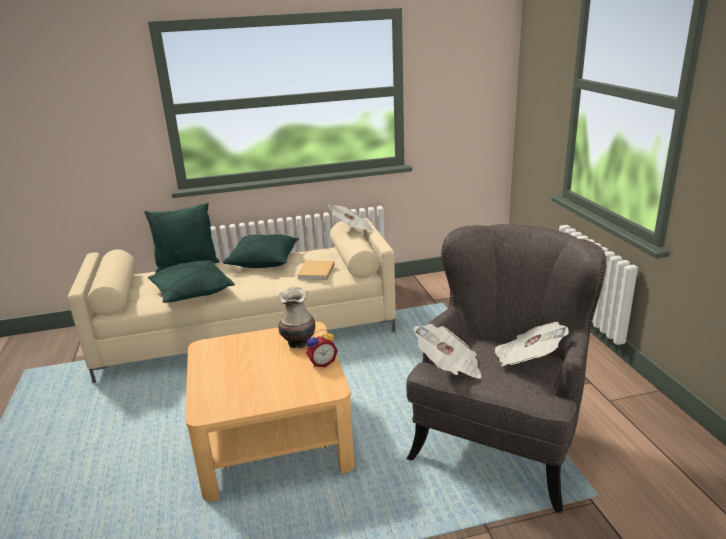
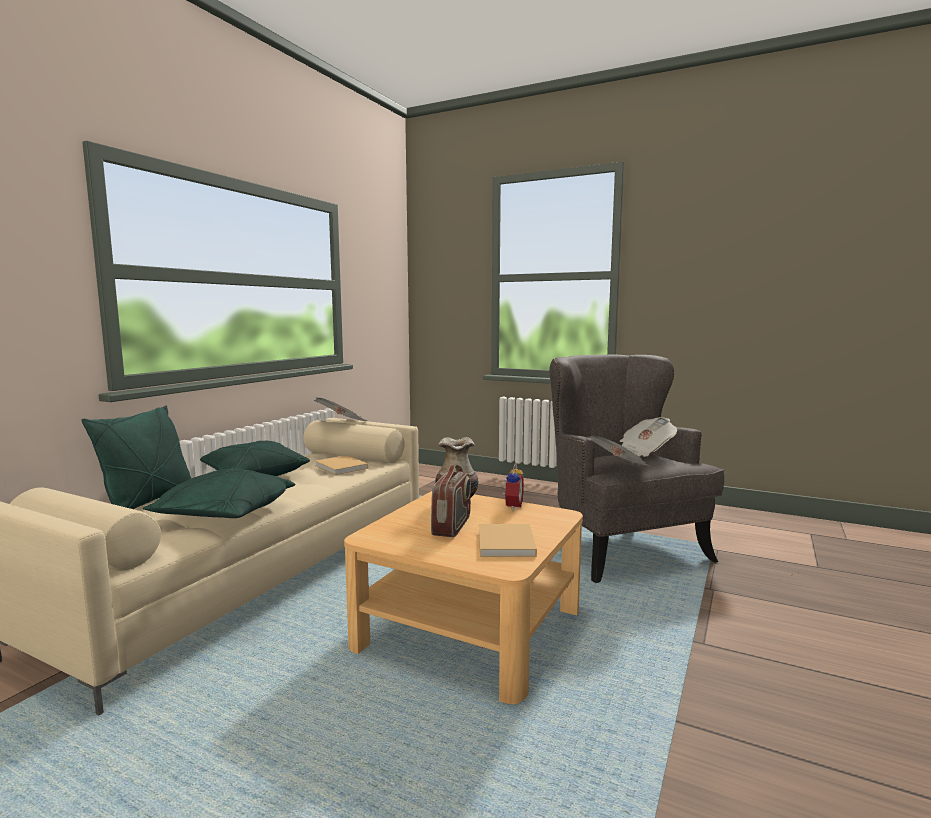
camera: 50 degrees left, 15 degrees down
none -> radio [431,465,471,537]
none -> beige book [479,524,537,557]

